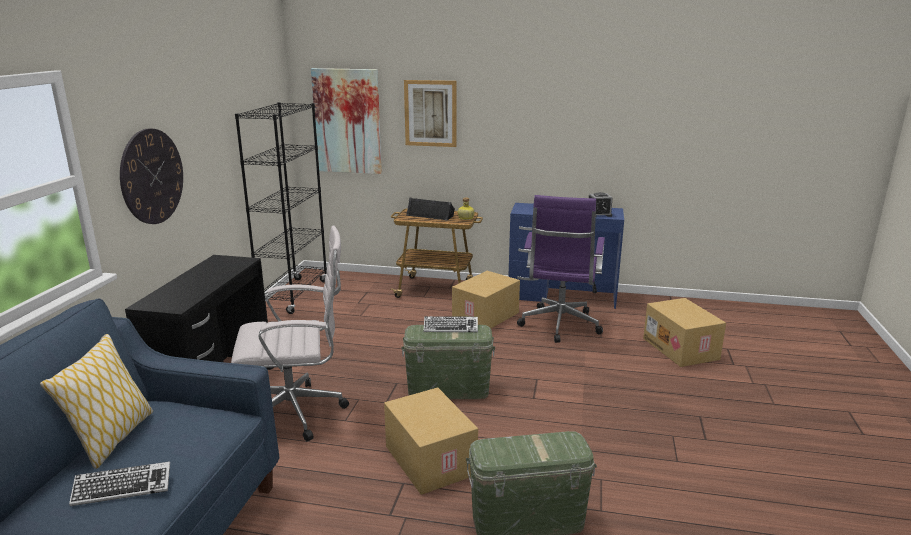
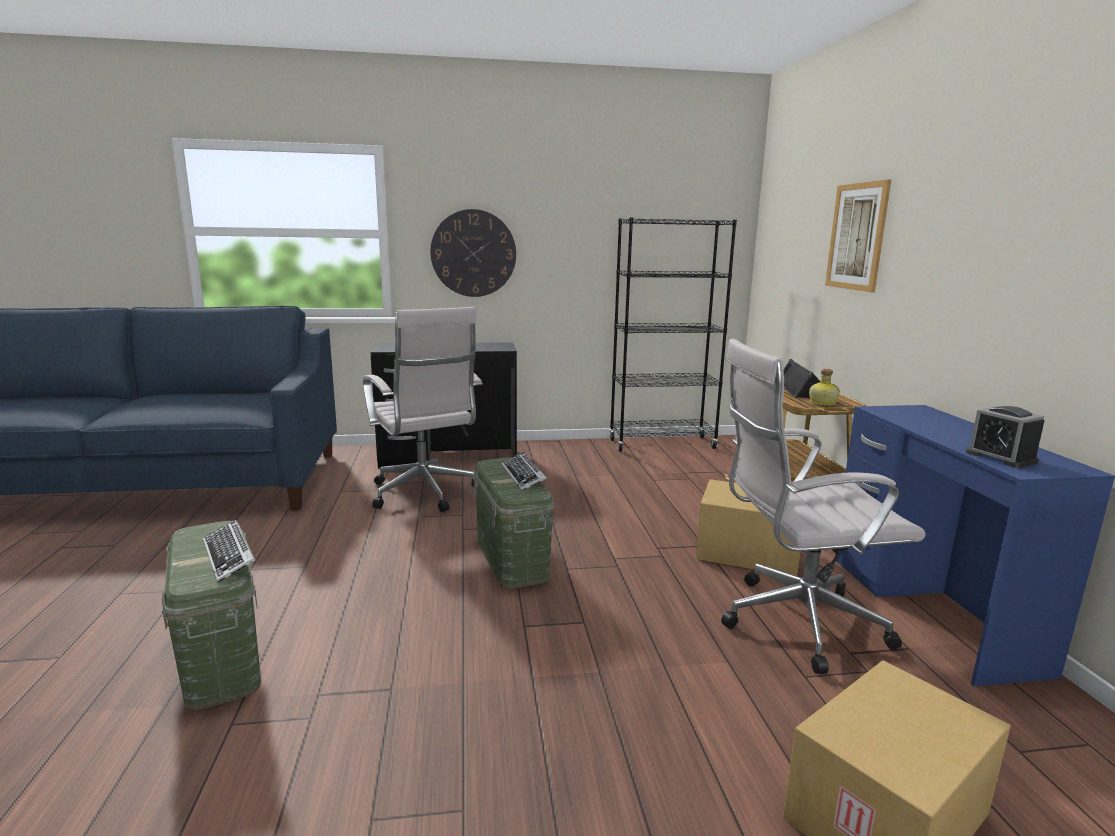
camera: 70 degrees right, 5 degrees down
pillow [40,334,153,469] -> none
keyboard [69,461,170,506] -> keyboard moved to [203,520,255,583]
picture [311,68,382,174] -> none
cardboard box [384,388,478,495] -> none
purple office chair [517,195,605,343] -> white office chair [721,338,926,674]

